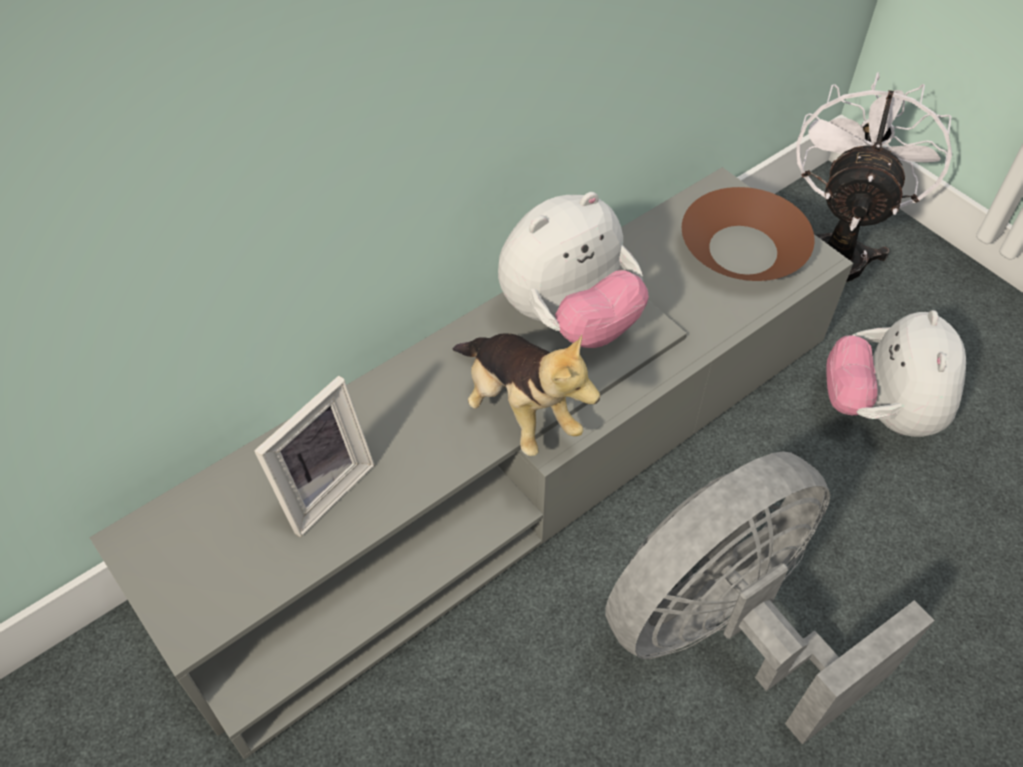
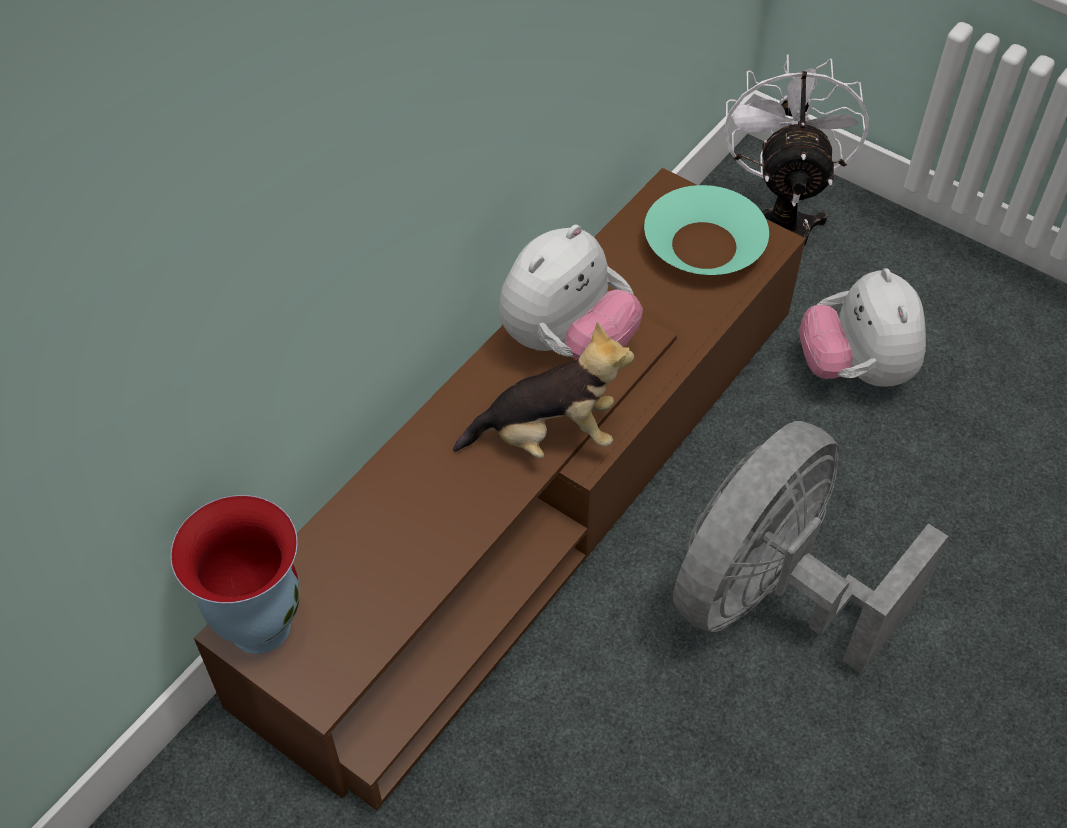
camera: 15 degrees left, 0 degrees up
grey tv stand [90,167,853,759] -> brown tv stand [194,168,806,810]
picture frame [254,376,375,537] -> none
plush toy [453,334,600,456] -> plush toy turned 45 degrees counterclockwise [453,322,634,458]
brown bowl [682,187,815,281] -> turquoise bowl [644,185,769,275]
none -> vase [171,495,300,654]

